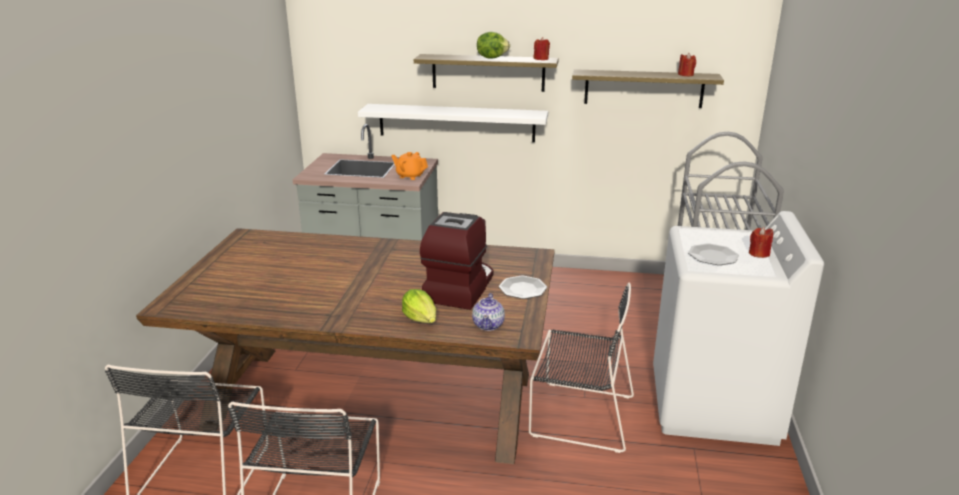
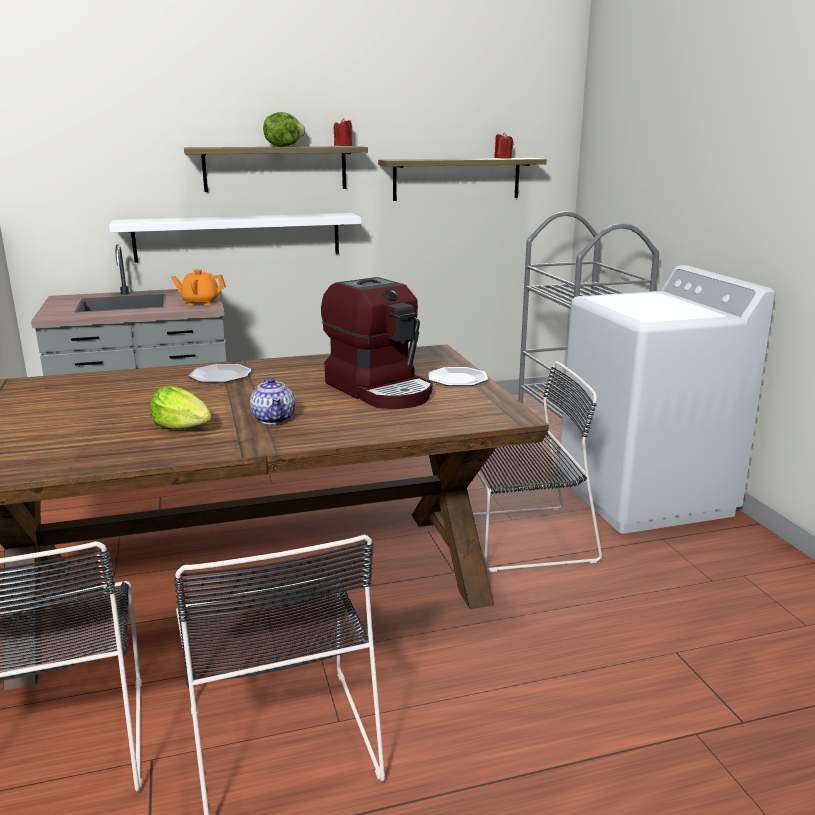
camera: 25 degrees left, 5 degrees down
lettuce [402,289,436,323] -> lettuce moved to [150,386,211,429]
coffee machine [420,212,494,310] -> coffee machine turned 150 degrees clockwise [321,277,433,409]
teapot [472,293,505,331] -> teapot moved to [250,378,295,424]
plate [688,243,739,265] -> plate moved to [189,364,251,383]
red candle [749,227,773,258] -> none

